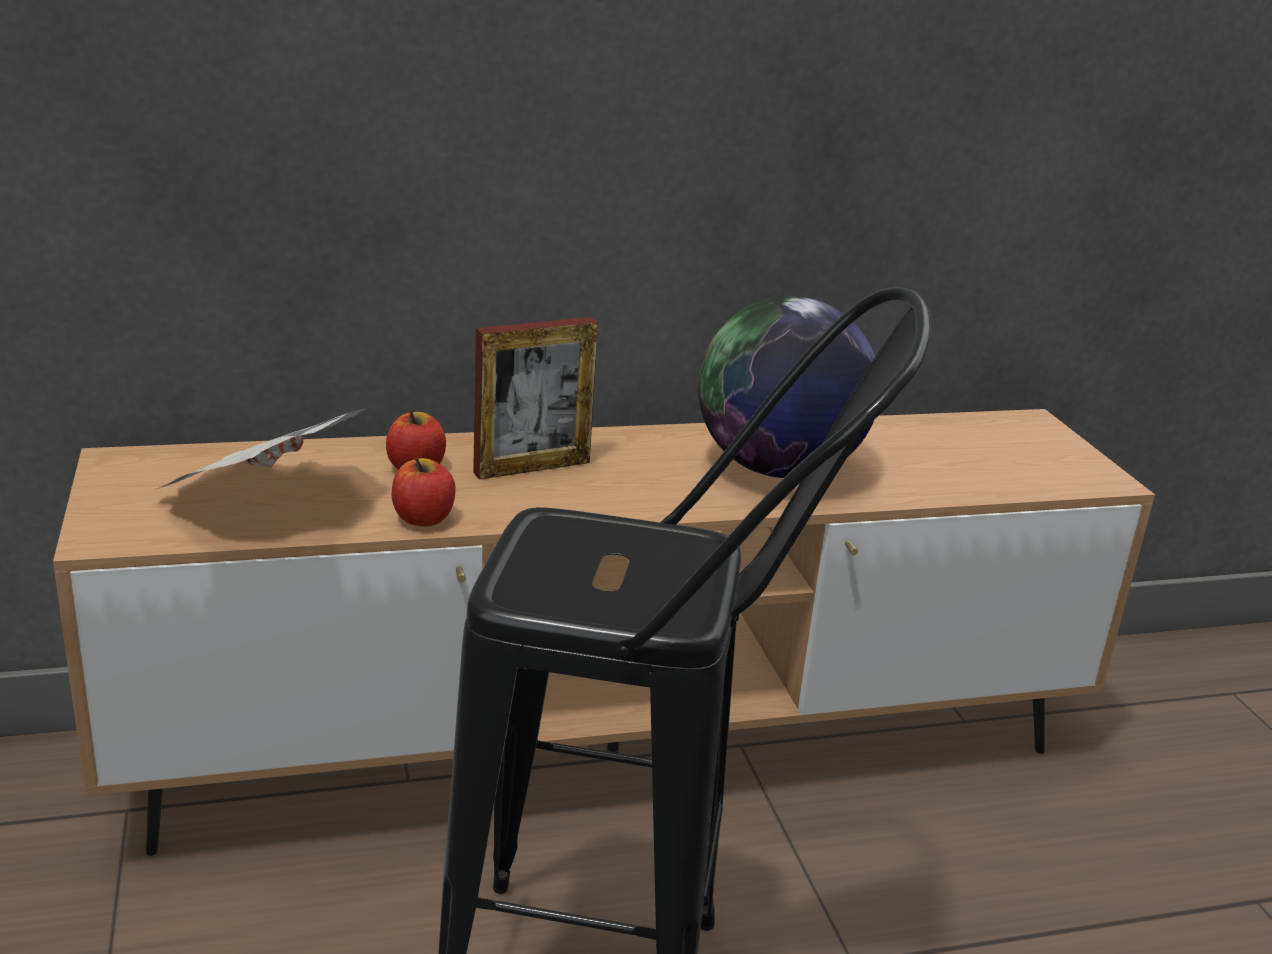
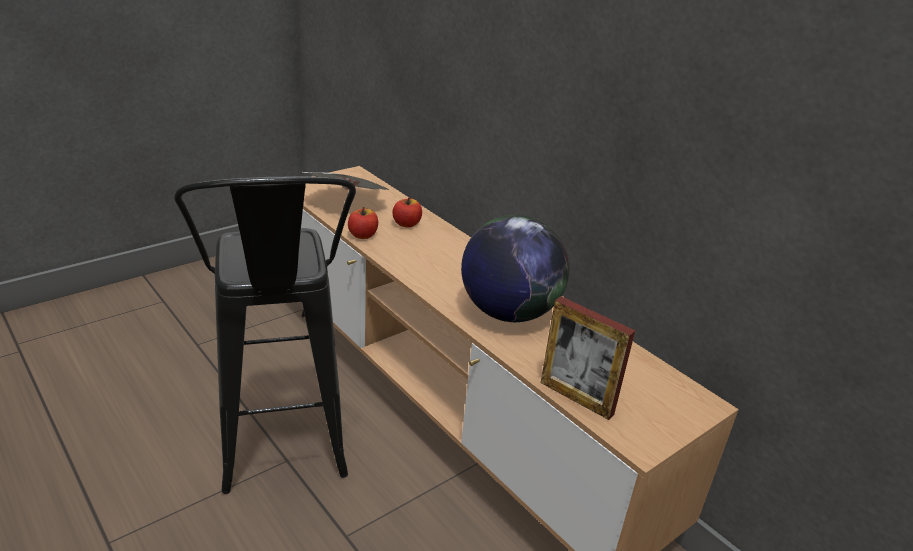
camera: 65 degrees right, 5 degrees up
picture frame [473,317,598,480] -> picture frame moved to [541,296,635,420]

